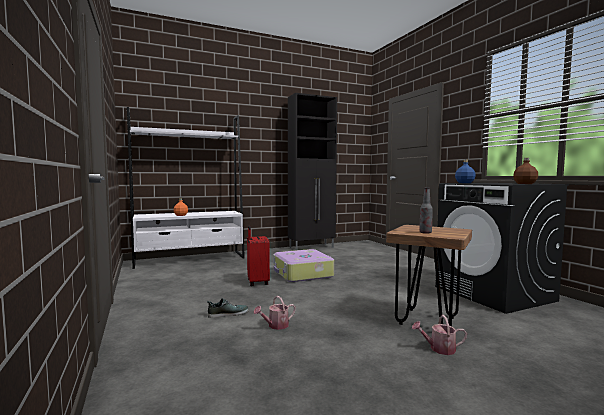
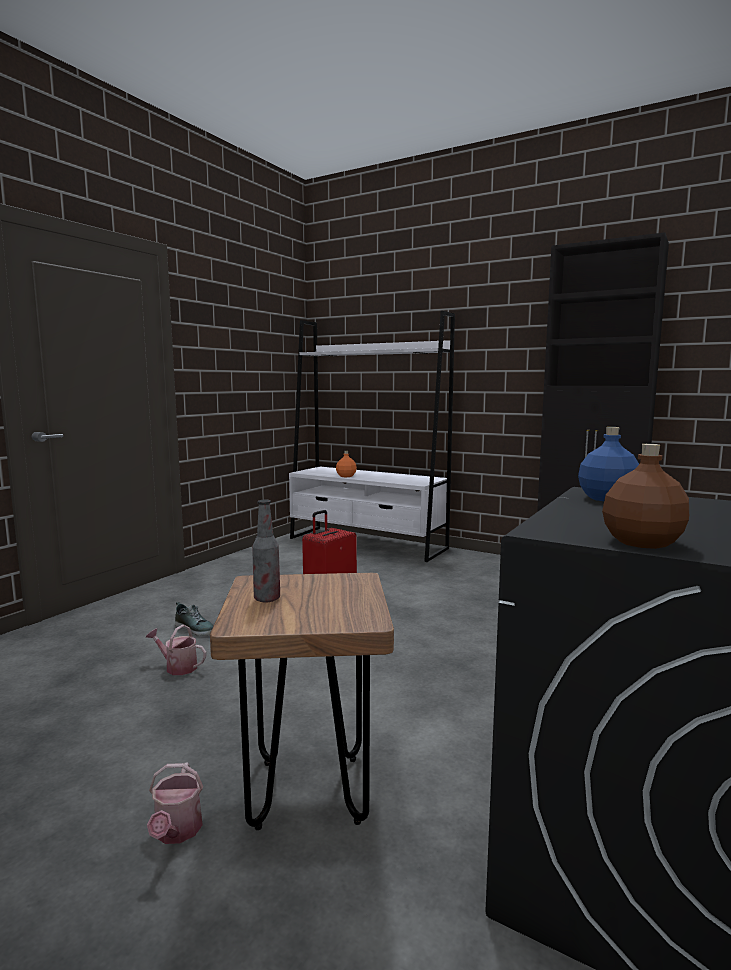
camera: 55 degrees right, 5 degrees up
suitcase [273,249,334,282] -> none
watering can [412,315,467,355] -> watering can turned 150 degrees counterclockwise [147,763,203,844]

